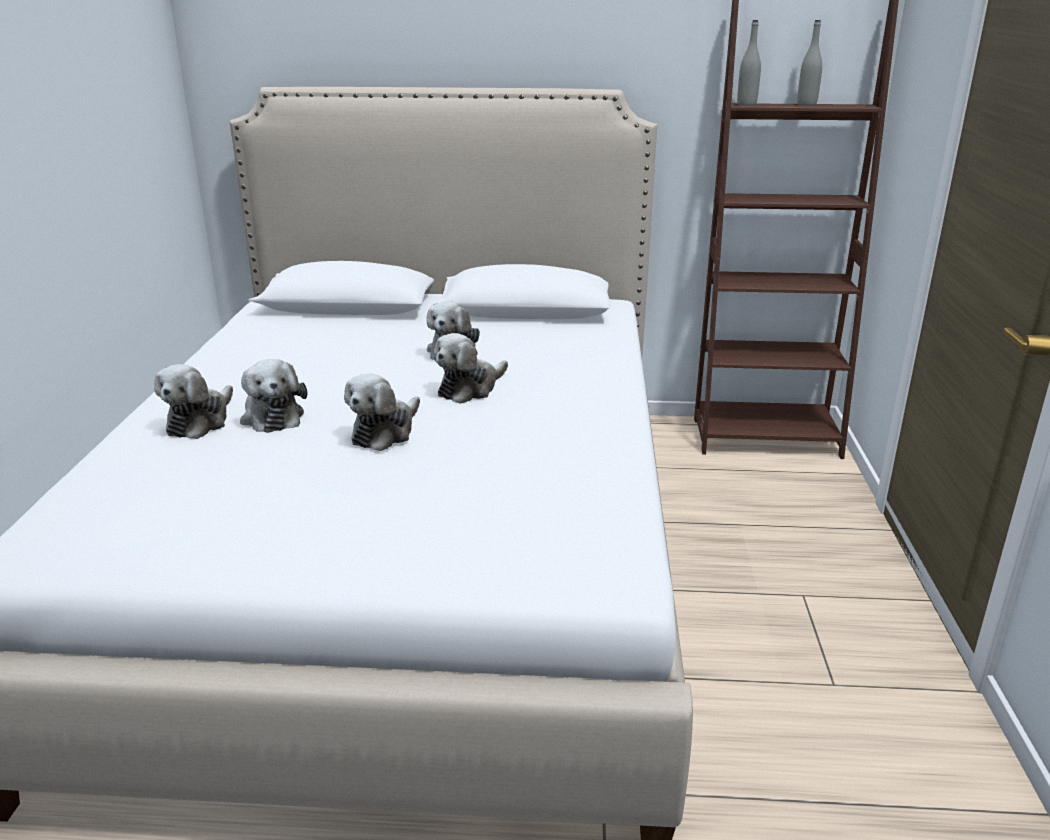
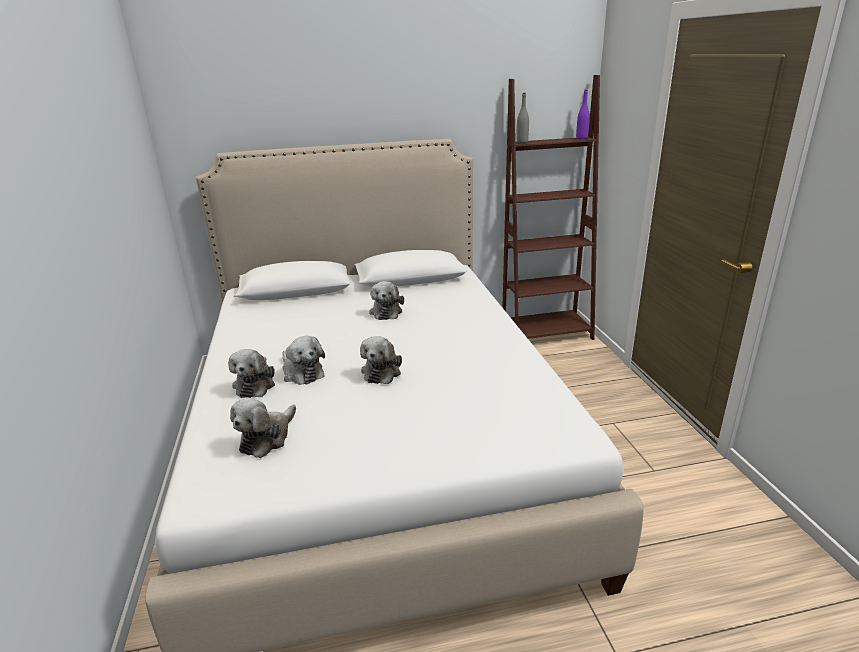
camera: 15 degrees left, 0 degrees up
plush toy [434,333,508,404] -> plush toy moved to [230,398,296,458]
grey bottle [797,20,822,106] -> none
none -> purple bottle [576,90,590,139]

